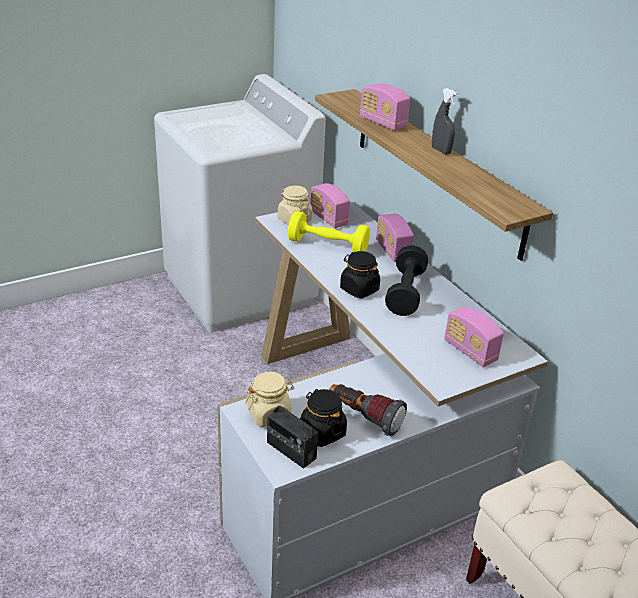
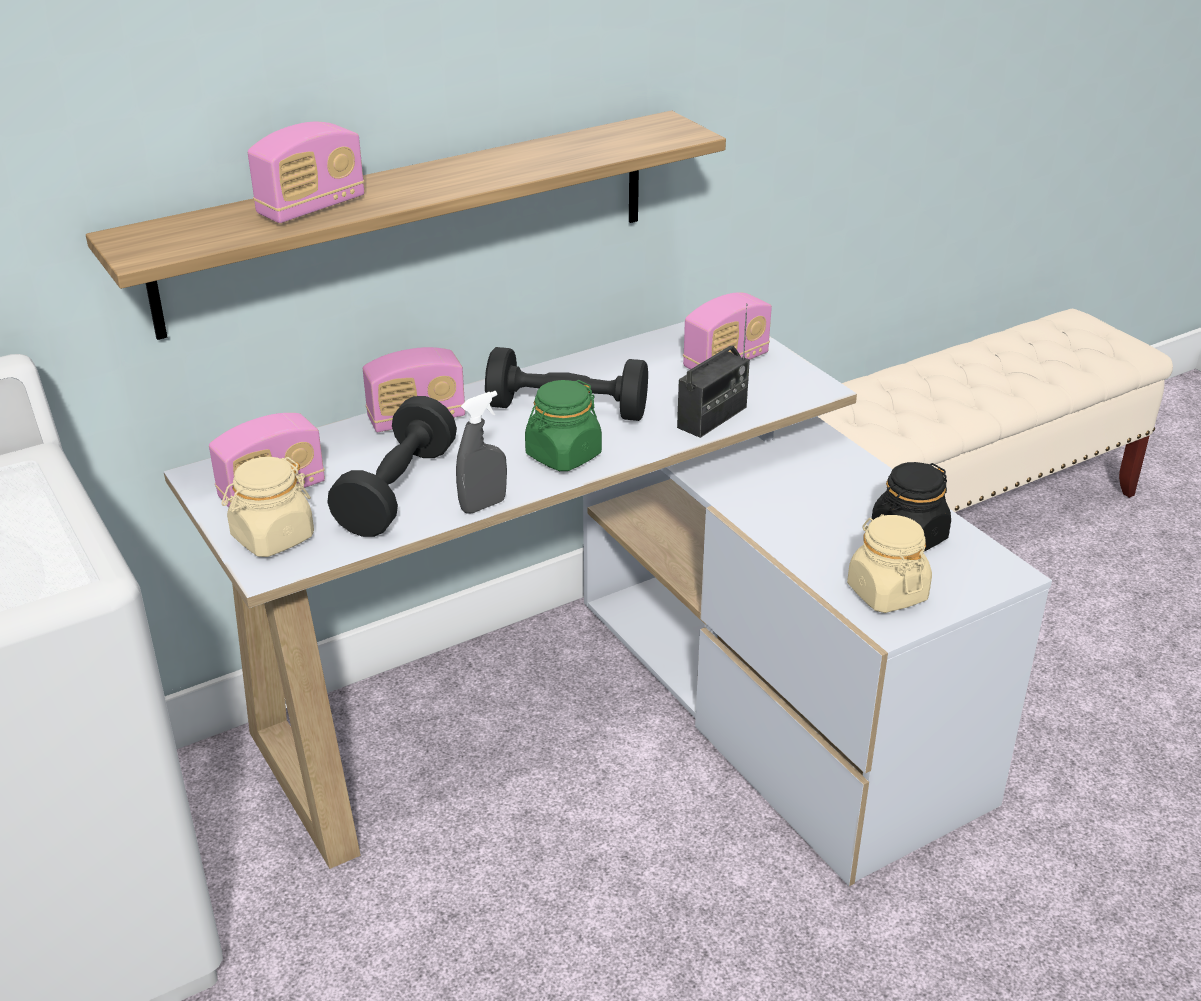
camera: 90 degrees left, 0 degrees up
radio [267,406,318,469] -> radio moved to [677,303,750,438]
yellow dumbbell [288,211,370,252] -> black dumbbell [327,396,457,537]
flashlight [329,384,407,436] -> none
black jar [340,251,380,298] -> green jar [525,380,602,471]
grey spray bottle [432,88,458,155] -> grey spray bottle moved to [456,391,507,514]

